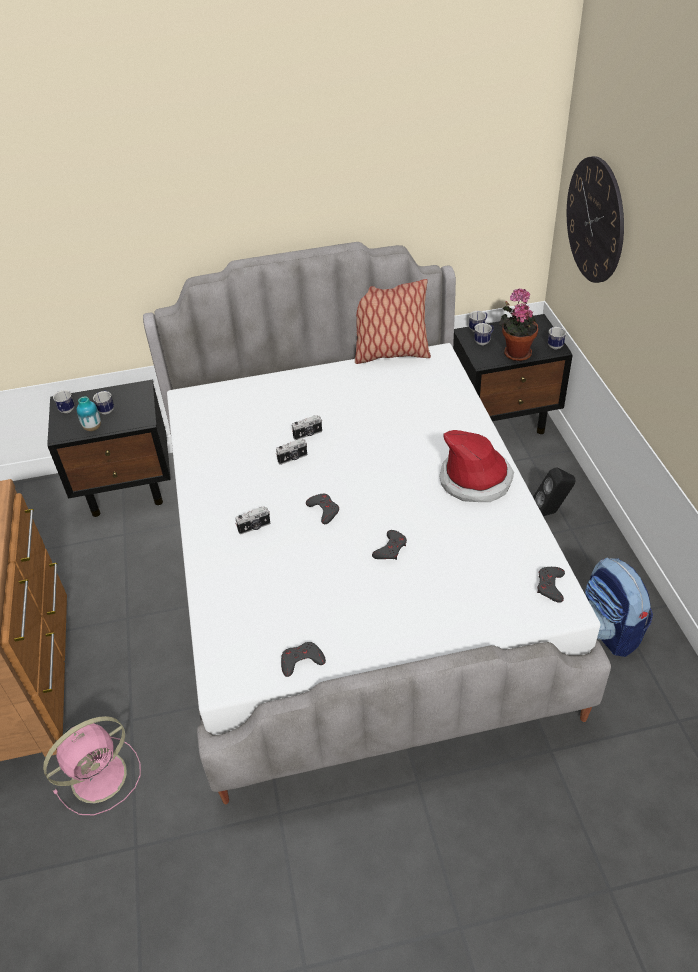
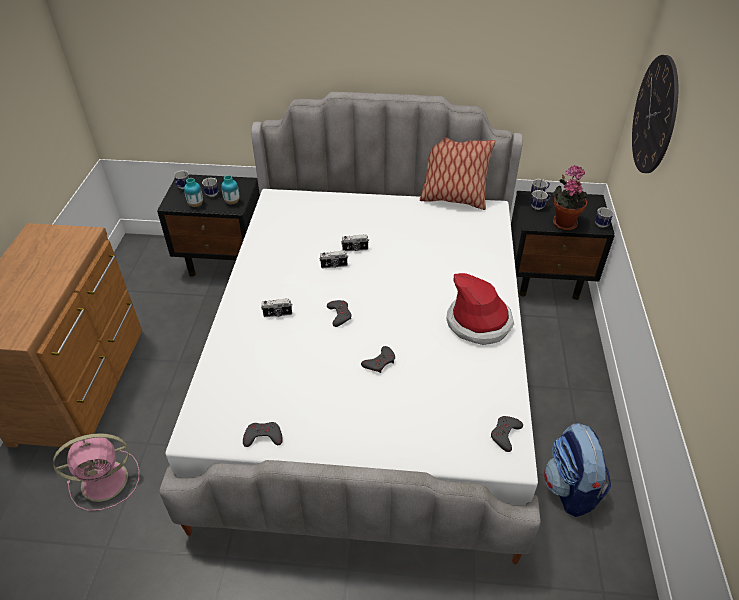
camera: 15 degrees right, 0 degrees up
black speaker [533,468,576,516] -> none
none -> vase [221,175,240,204]

